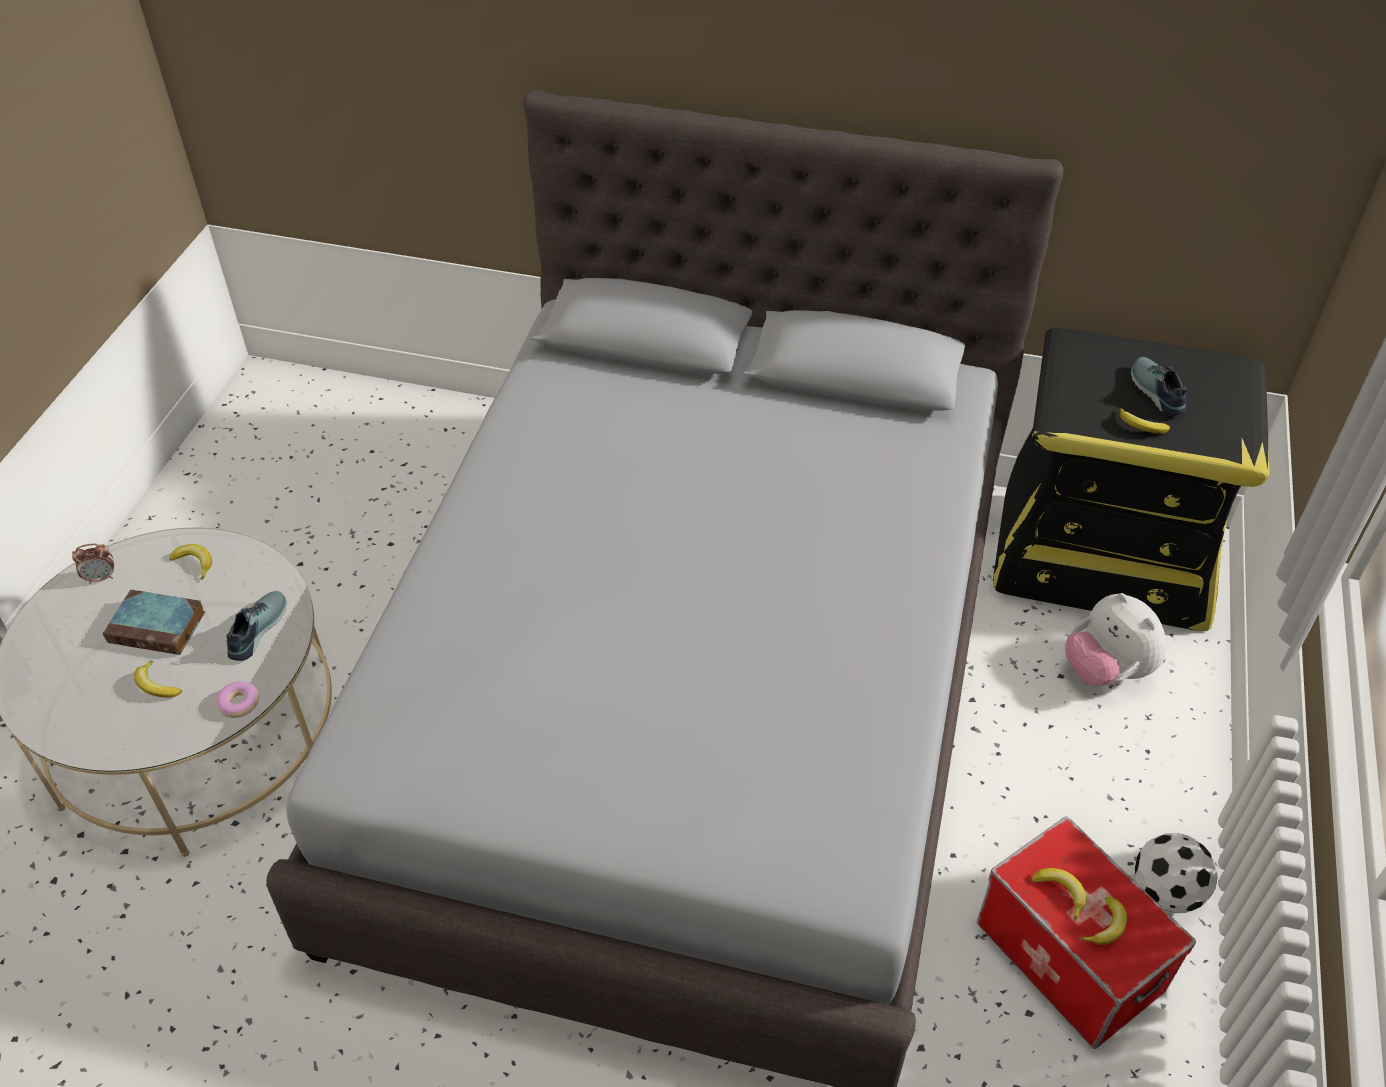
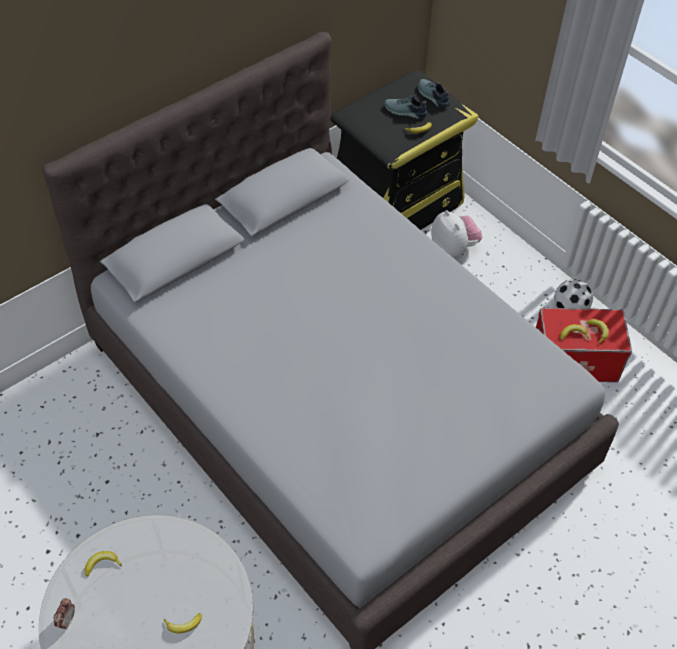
camera: 55 degrees left, 5 degrees up
book [103,590,205,655] -> none
donut [216,681,259,718] -> none
shoe [226,591,287,661] -> shoe moved to [418,79,450,108]
plush toy [1065,593,1167,686] -> plush toy turned 120 degrees counterclockwise [431,210,482,258]

